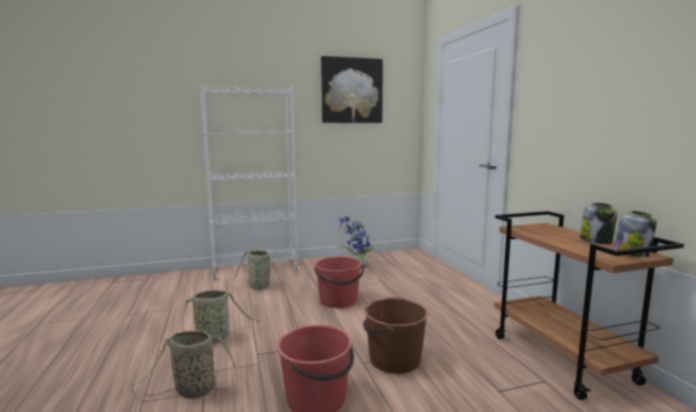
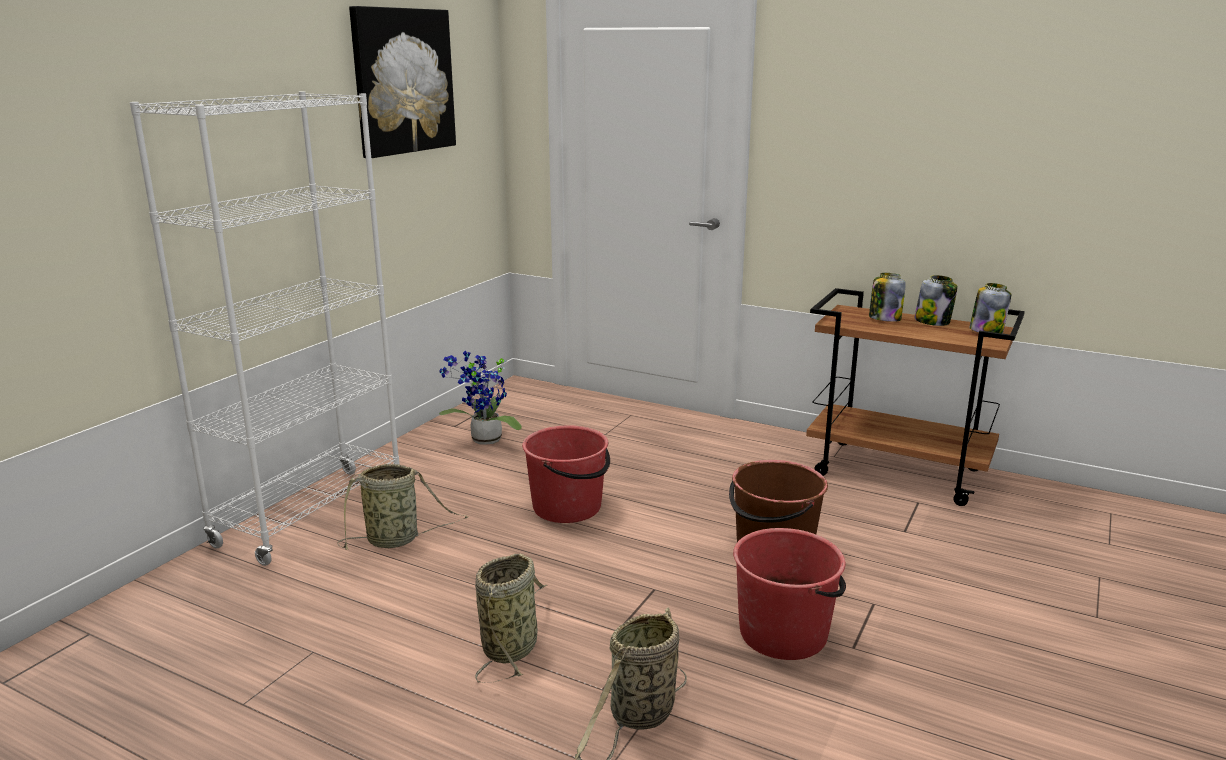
camera: 45 degrees left, 10 degrees up
none -> jar [869,273,906,322]

